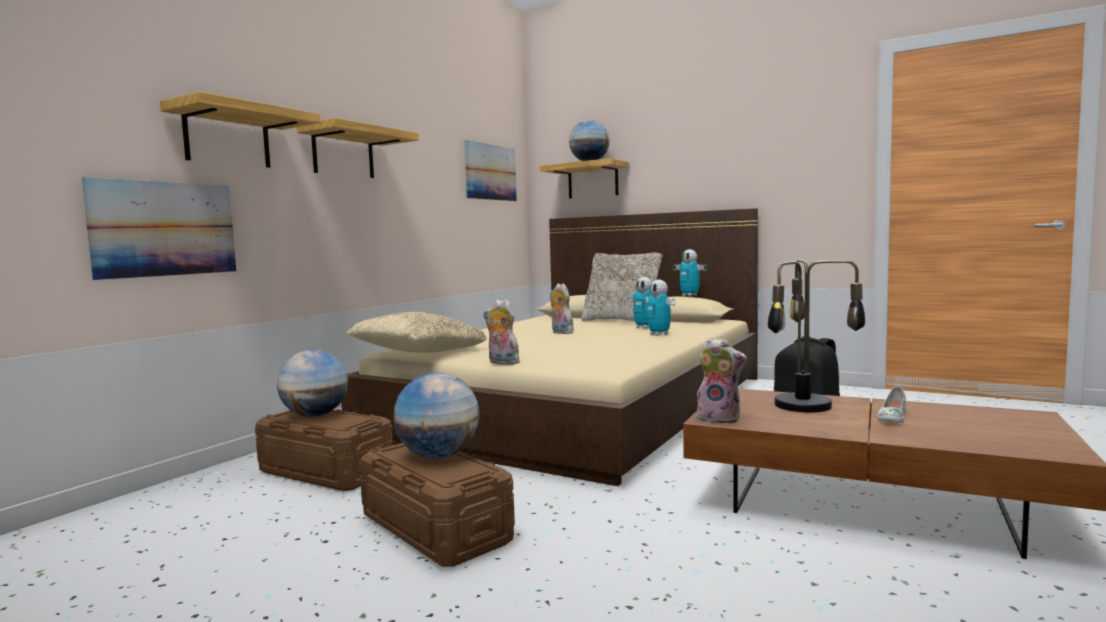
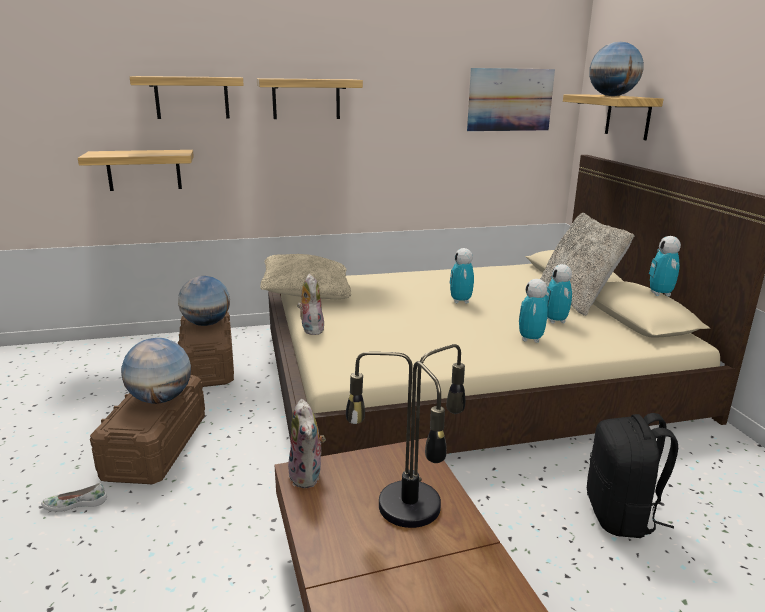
camera: 45 degrees right, 15 degrees up
picture [82,177,236,280] -> shelf [78,150,194,191]
plush toy [550,283,574,334] -> toy robot [450,248,474,304]
white shoe [877,387,906,423] -> white shoe moved to [41,483,107,512]

